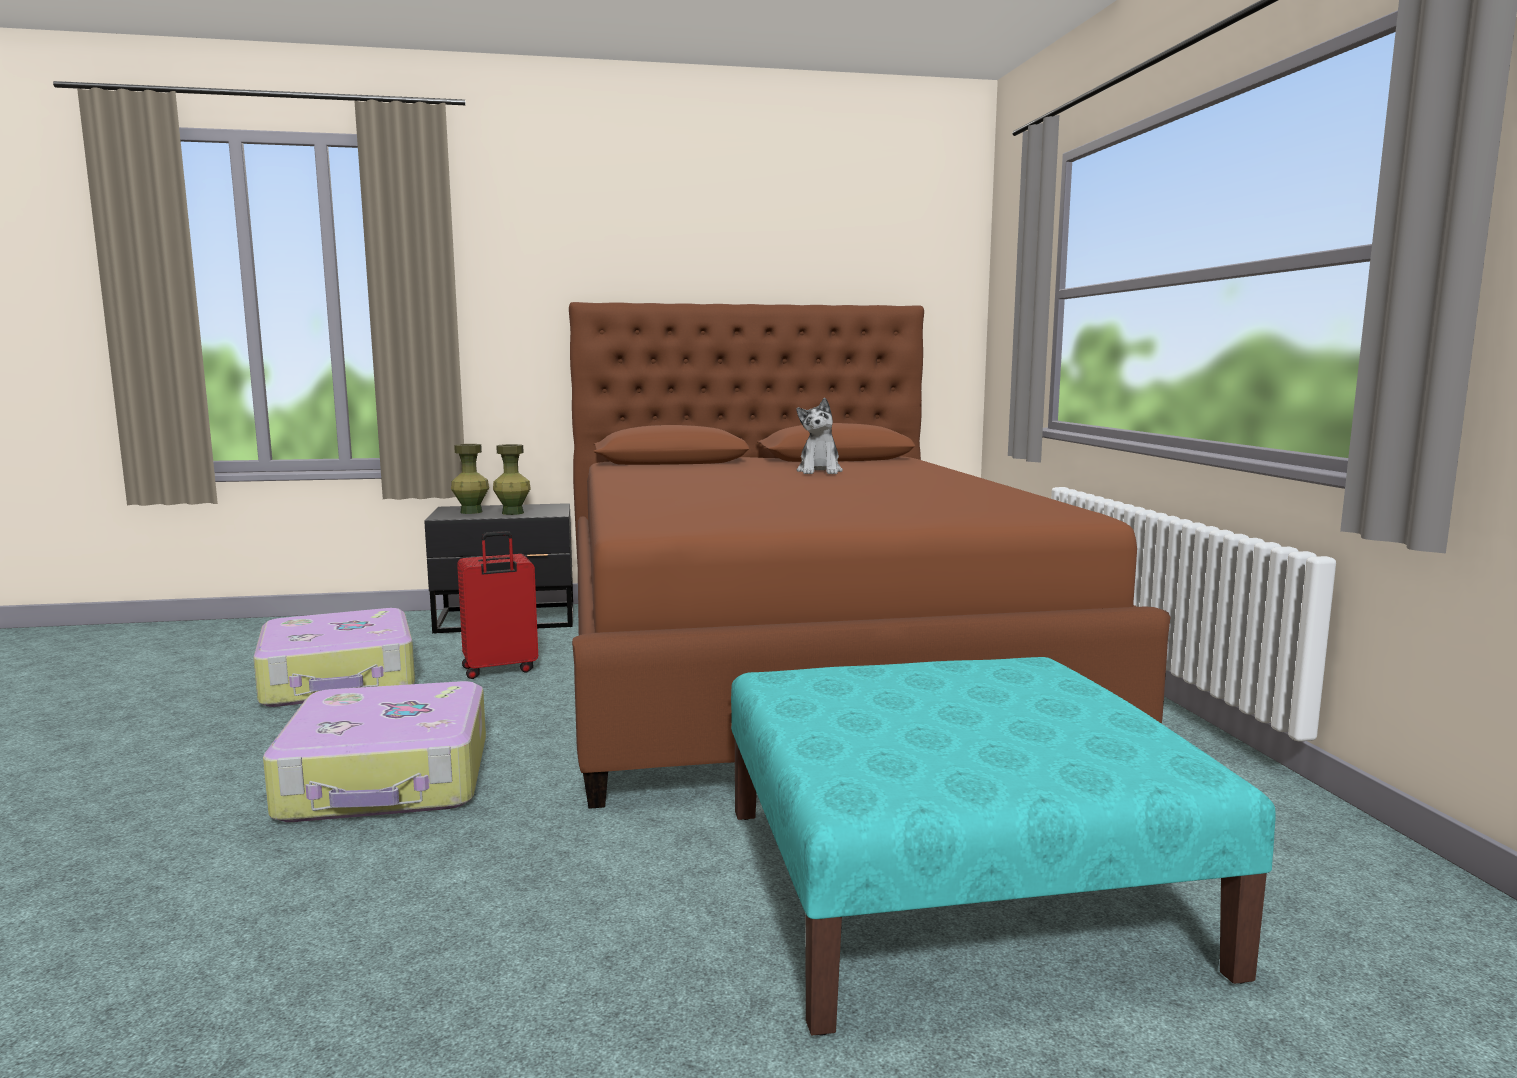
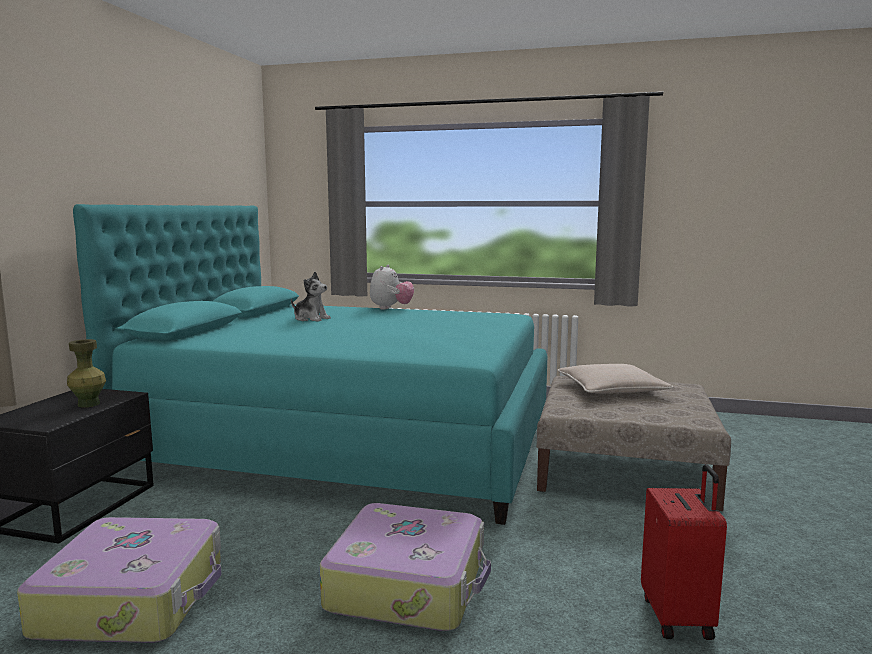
camera: 65 degrees left, 0 degrees up
green vase [451,444,489,514] -> none
red suitcase [457,531,538,679] -> red suitcase moved to [641,464,727,640]
brown bed [569,302,1171,809] -> turquoise bed [73,204,547,525]
turquoise ottoman [731,657,1276,1036] -> beige ottoman [537,376,731,511]
none -> plush toy [370,265,414,310]
none -> beige pillow [557,364,673,394]

